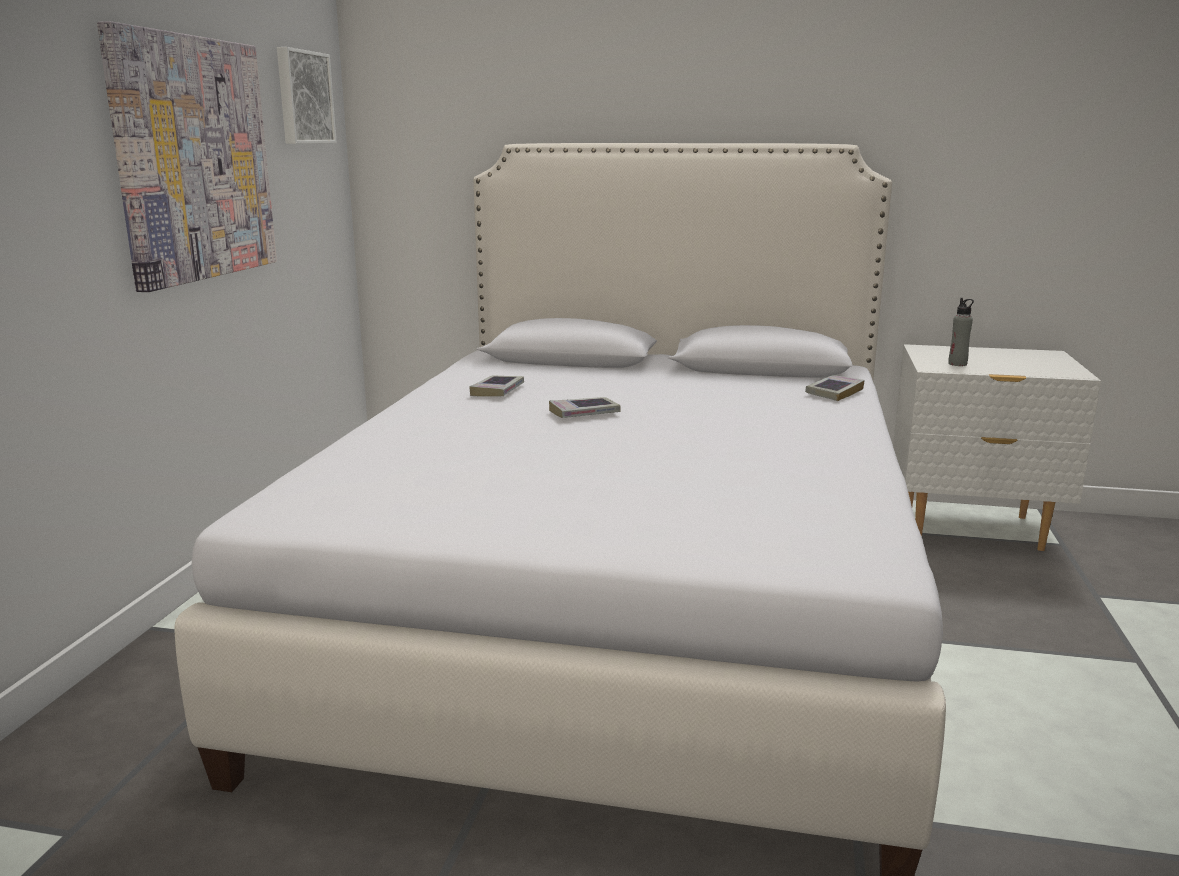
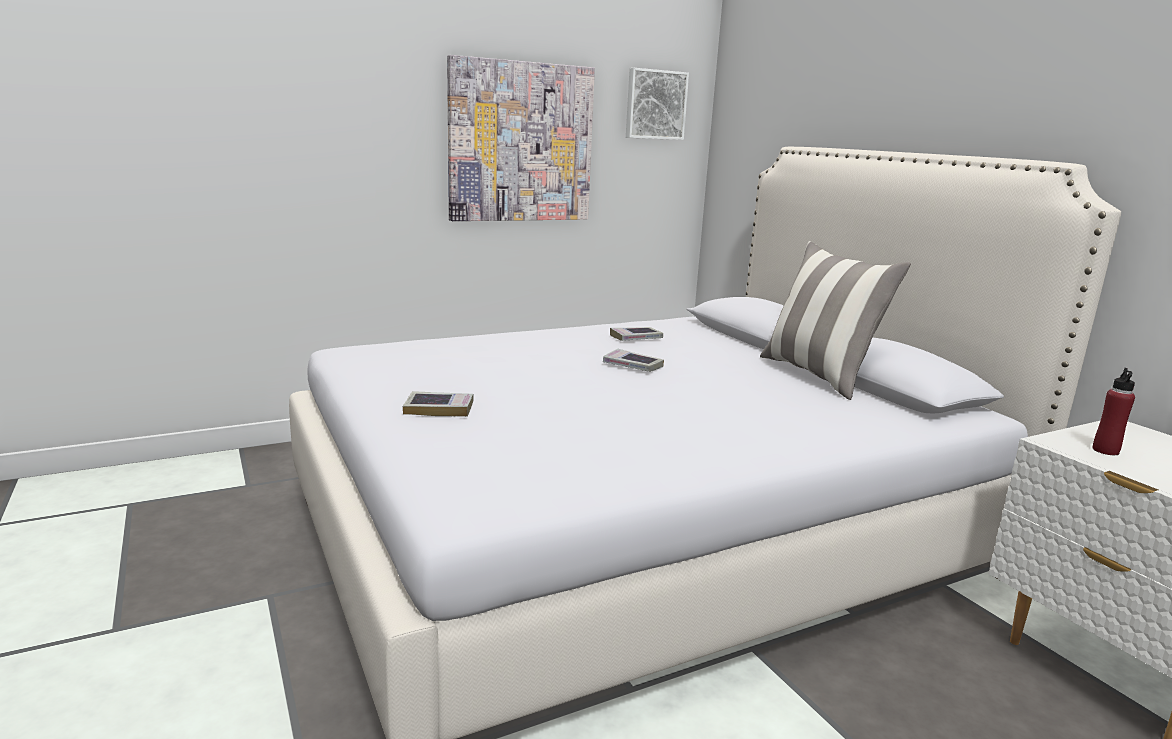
camera: 50 degrees right, 0 degrees up
book [805,375,865,401] -> book moved to [403,391,474,417]
grey bottle [948,298,974,366] -> red bottle [1092,368,1135,455]
none -> pillow [760,241,911,400]

